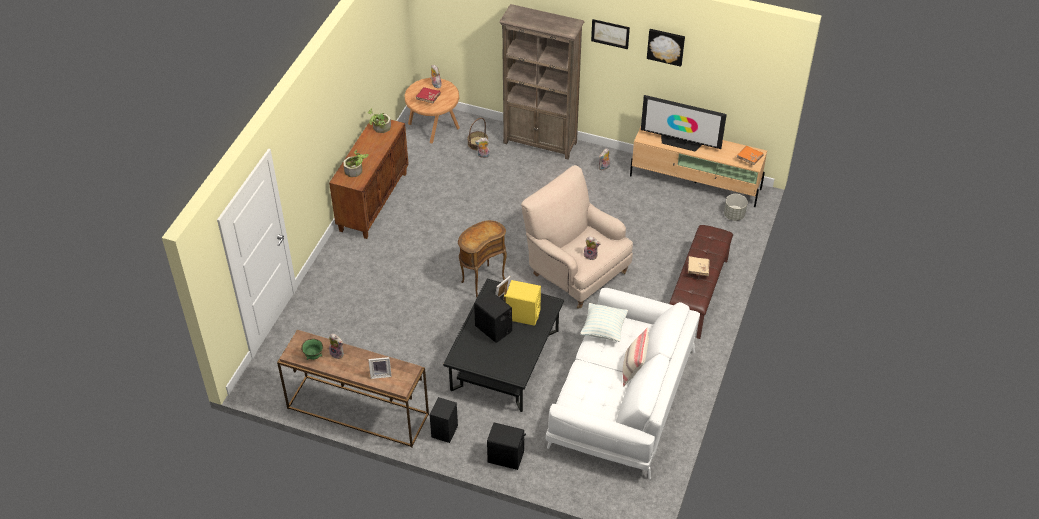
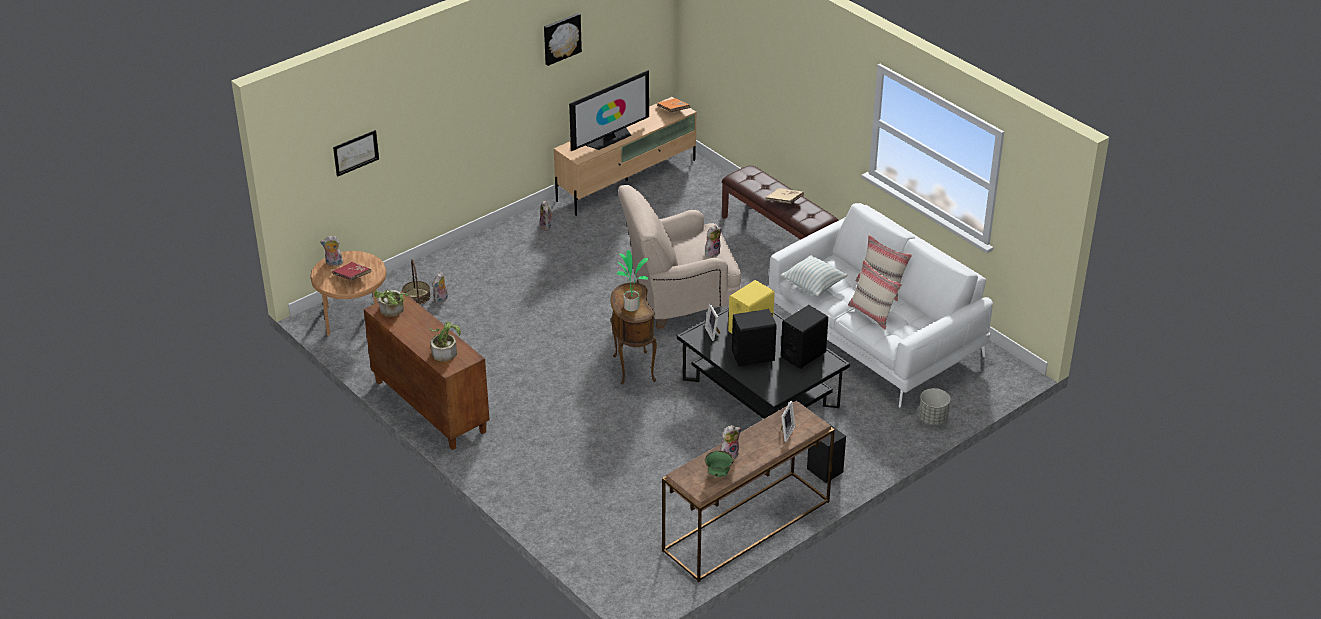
camera: 60 degrees left, 10 degrees down
black speaker [487,423,526,470] -> black speaker moved to [781,305,828,369]
brown bookcase [499,4,585,160] -> none
picture [591,19,630,49] -> picture moved to [333,130,379,177]
grey planter [724,194,748,221] -> grey planter moved to [919,388,950,425]
none -> potted plant [617,250,649,311]
none -> beige pillow [848,260,902,330]

